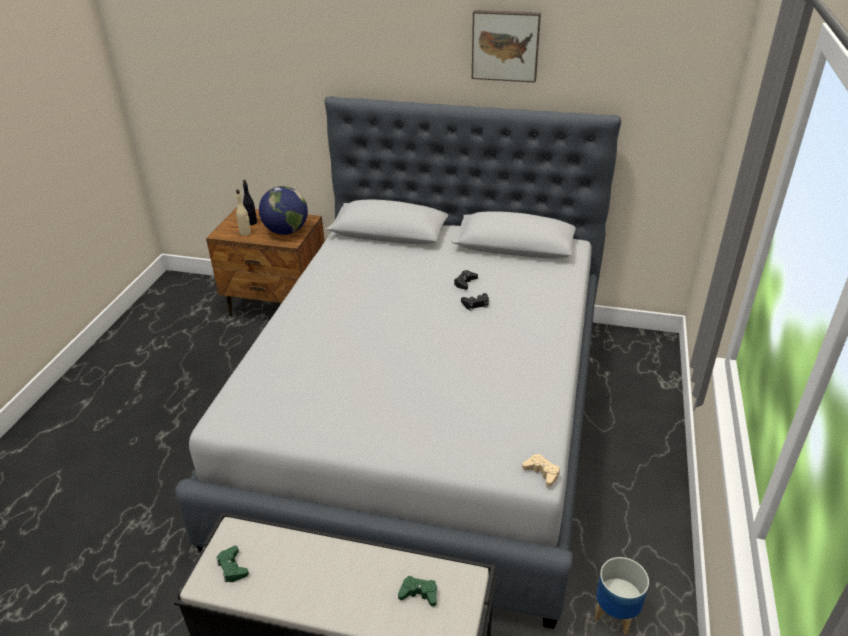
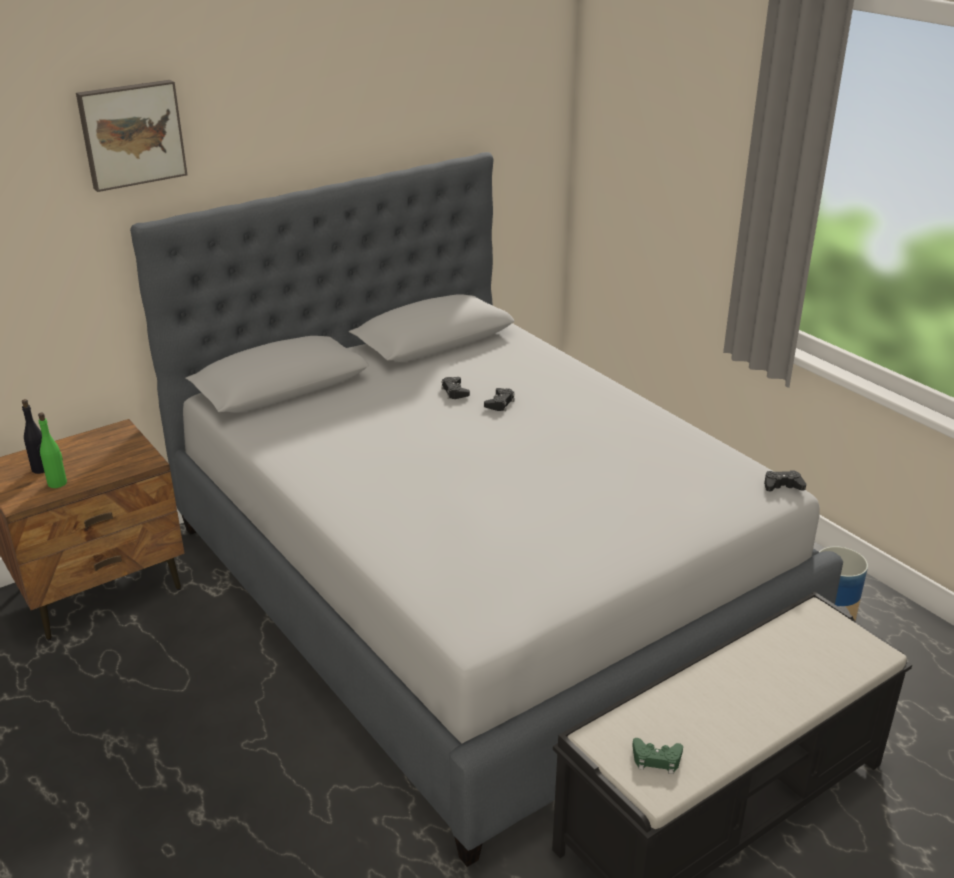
camera: 50 degrees left, 5 degrees down
beige bottle [236,189,251,236] -> green bottle [38,413,67,488]
globe [259,186,308,235] -> none
green game controller [398,576,437,606] -> none
picture [472,10,541,83] -> picture moved to [76,80,187,192]
beige game controller [522,454,560,487] -> black game controller [764,471,806,491]

